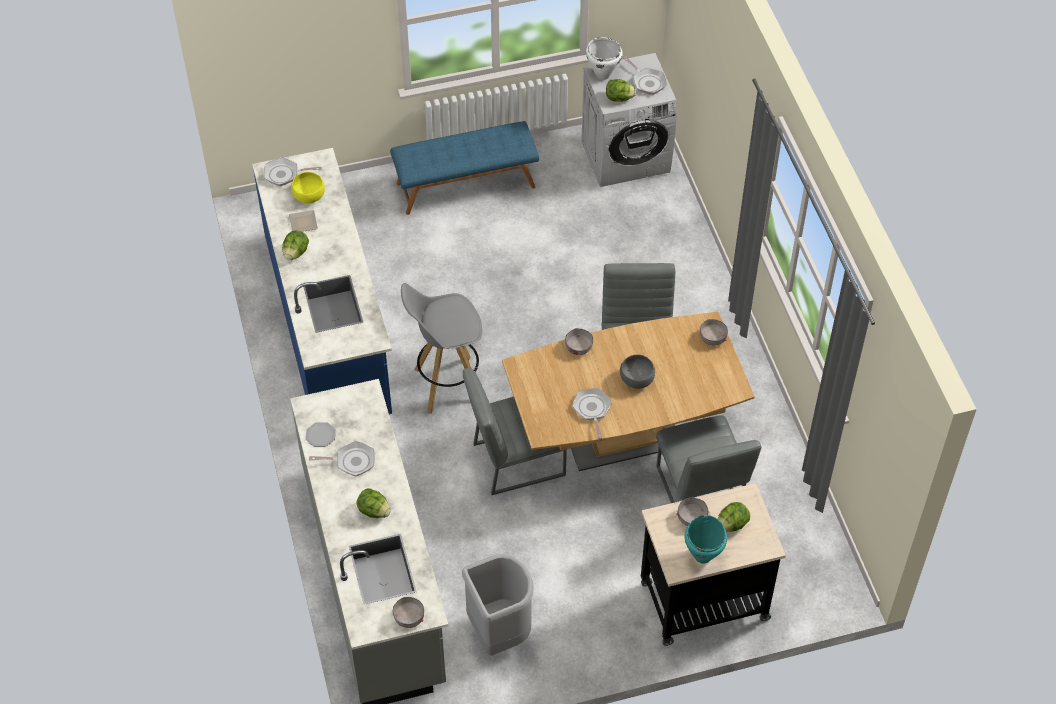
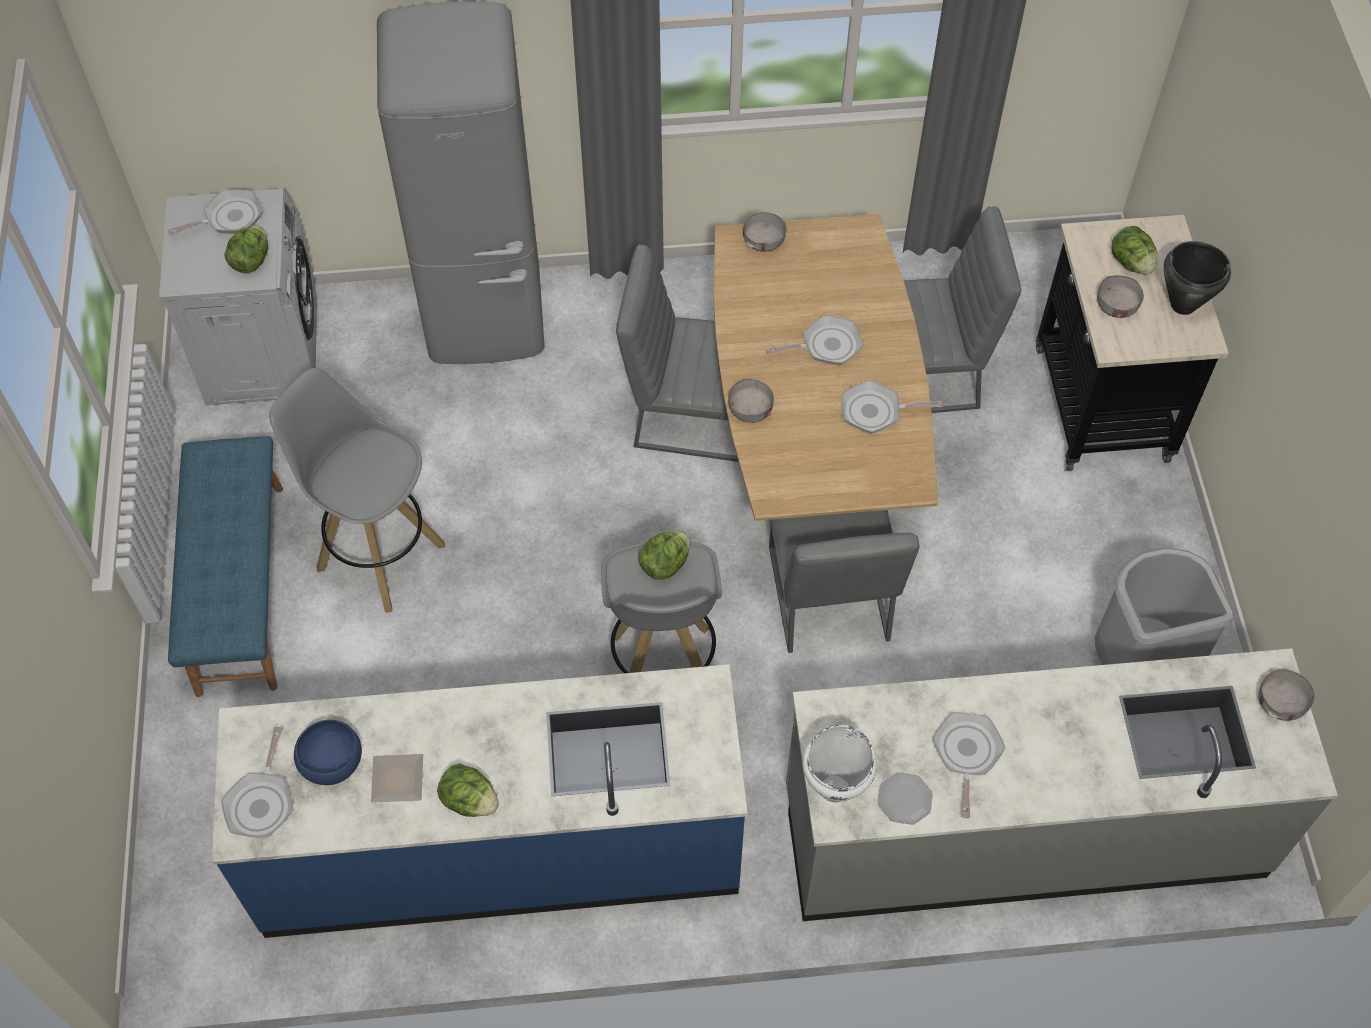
camera: 80 degrees left, 5 degrees up
yellow bowl [291,172,325,204] -> blue bowl [294,720,362,785]
lettuce [356,488,391,518] -> lettuce moved to [638,531,691,580]
white cooking pot [586,37,623,80] -> white cooking pot moved to [802,725,877,803]
grey bowl [620,354,655,389] -> frying pan [766,315,863,365]
turquoise cooking pot [685,515,727,564] -> black cooking pot [1164,241,1231,315]
none -> grey stool [269,368,446,613]
none -> grey fridge [377,1,545,364]

